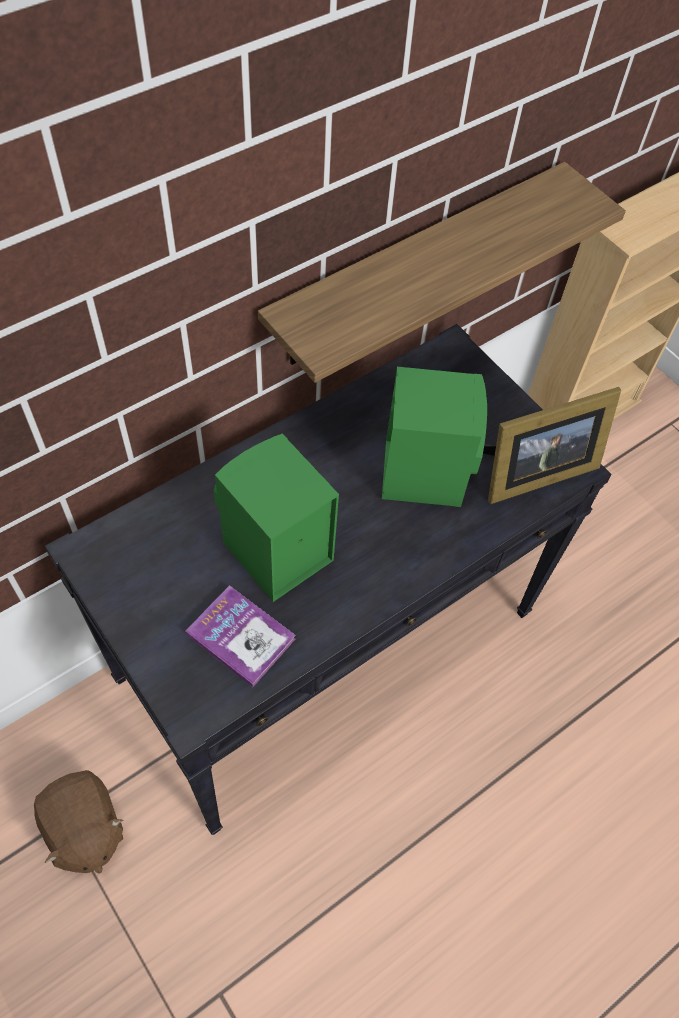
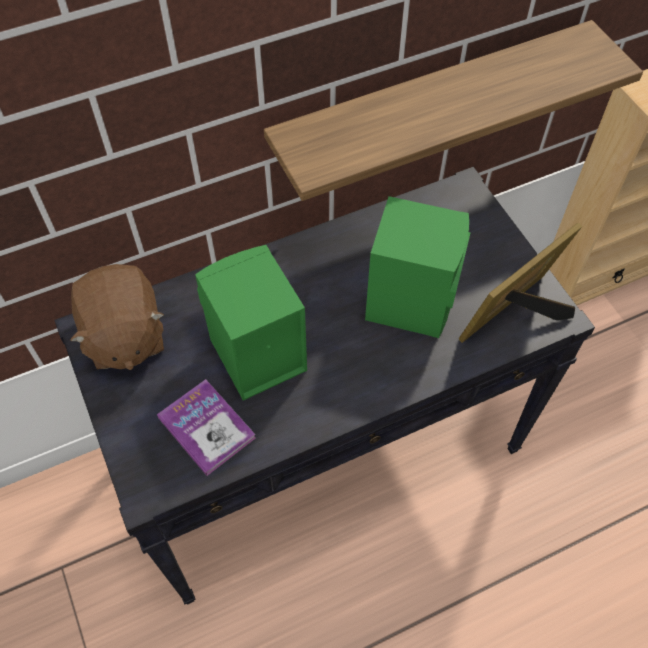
camera: 15 degrees right, 0 degrees up
brown plush toy [34,770,123,874] -> brown plush toy moved to [70,264,164,370]
picture frame [483,387,621,504] -> picture frame turned 150 degrees clockwise [459,223,582,343]

